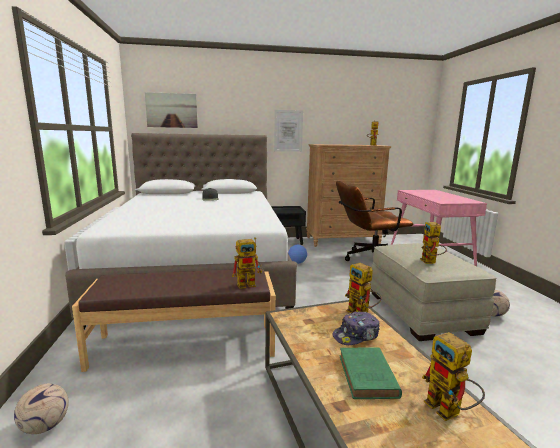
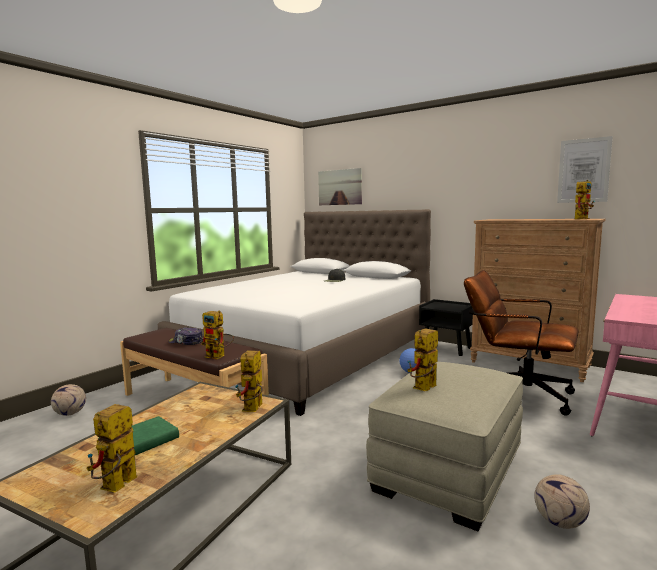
camera: 45 degrees right, 5 degrees down
picture [274,110,303,152] -> picture moved to [557,136,613,203]
cap [333,311,380,345] -> cap moved to [168,327,203,345]

